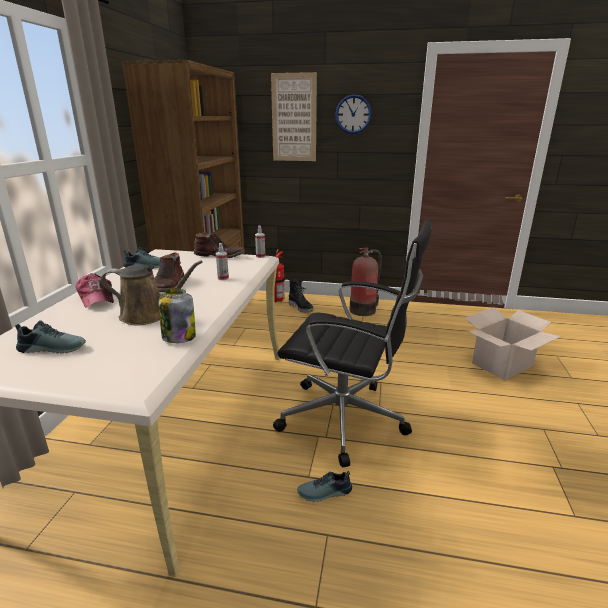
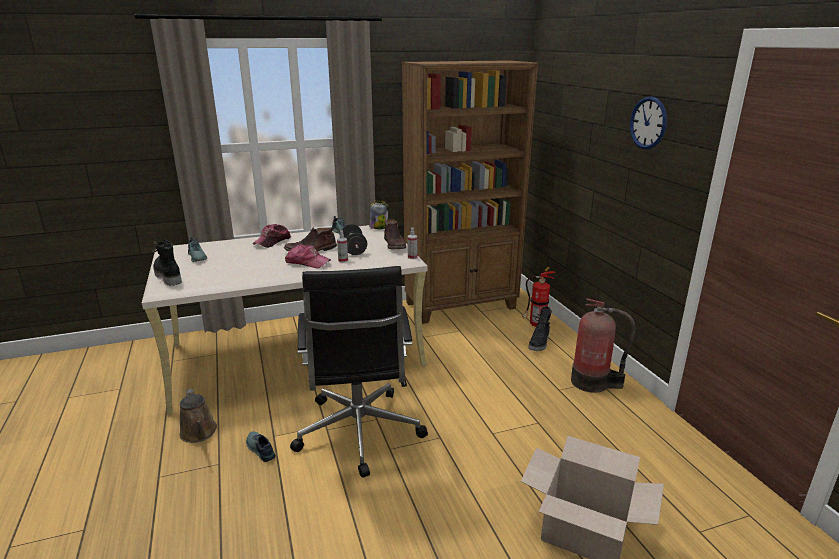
camera: 60 degrees right, 0 degrees up
brown watering can [101,260,202,325] -> brown watering can moved to [179,389,217,443]
jar [158,289,196,343] -> jar moved to [369,200,389,229]
picture [271,72,317,161] -> none
none -> black boot [152,240,182,286]
none -> cap [285,244,331,268]
none -> black dumbbell [342,224,367,255]

